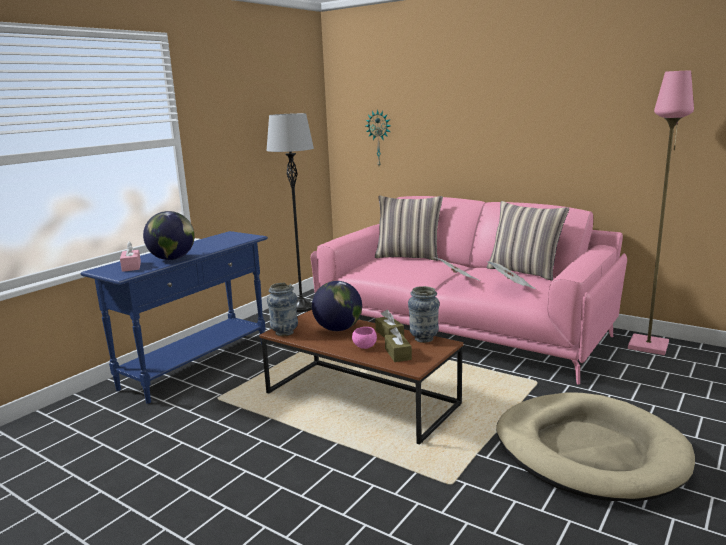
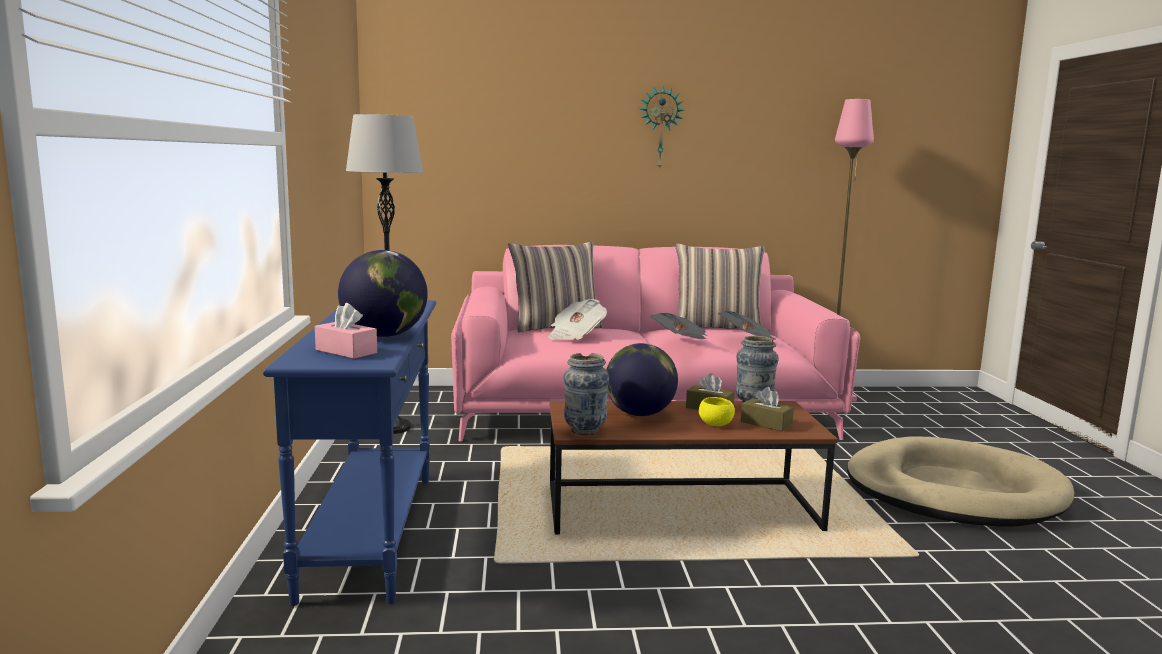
camera: 40 degrees left, 5 degrees down
pink bowl [352,327,377,349] -> yellow bowl [699,397,735,426]
wall clock [366,109,391,166] -> wall clock moved to [640,85,684,170]
none -> newspaper [548,299,607,340]

